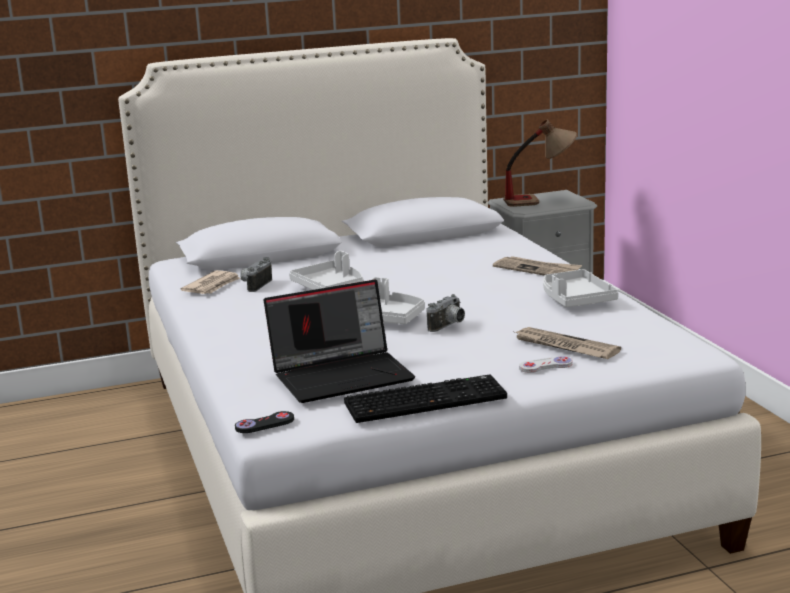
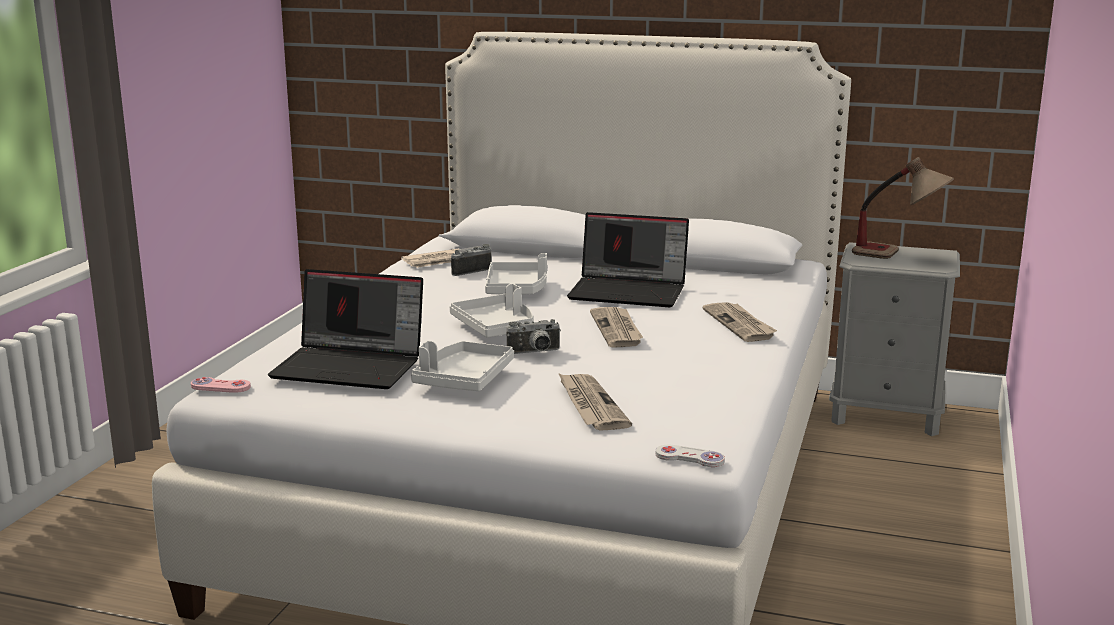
camera: 35 degrees right, 0 degrees up
black game controller [235,411,294,433] -> pink game controller [191,377,251,393]
keyboard [344,374,507,423] -> none
white game controller [519,356,573,373] -> white game controller moved to [656,445,725,467]
grey tray [543,269,619,307] -> grey tray moved to [411,341,514,391]
none -> laptop [567,212,689,307]
none -> newspaper [590,307,643,348]

